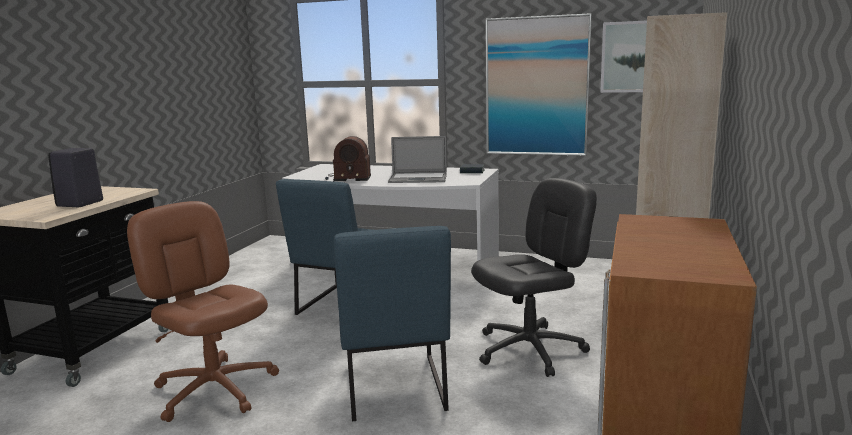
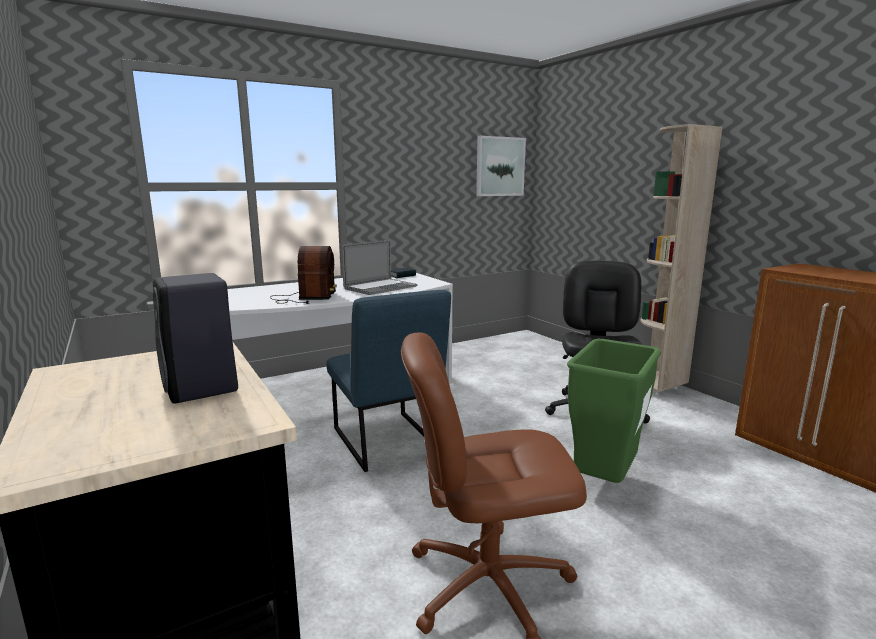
camera: 50 degrees left, 0 degrees up
radio [325,136,371,181] -> radio turned 45 degrees counterclockwise [270,246,337,304]
blue chair [334,226,451,421] -> green trash can [567,339,661,483]
picture [485,13,592,156] -> none

